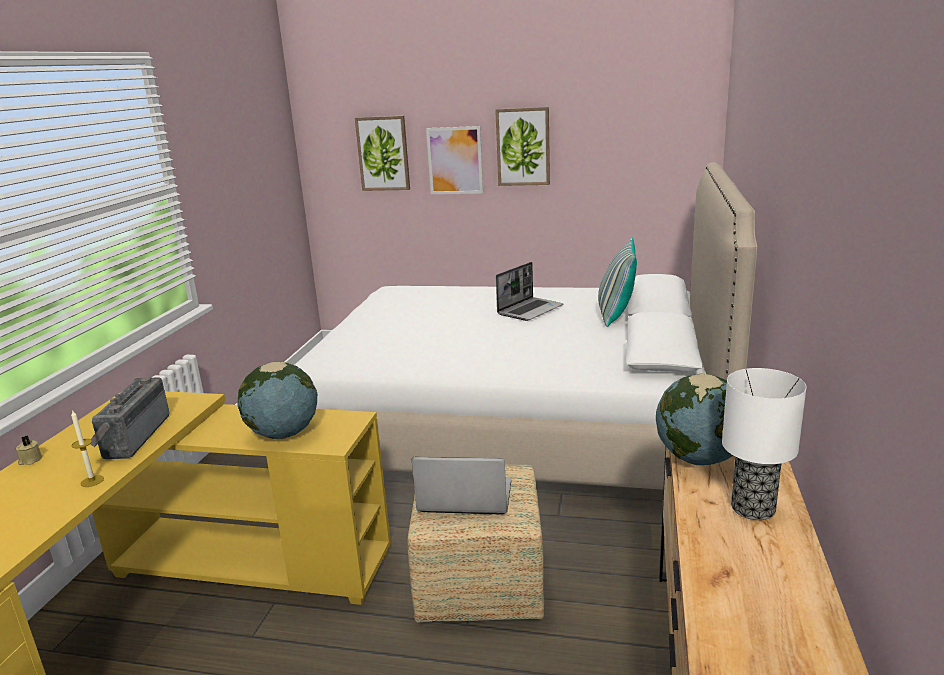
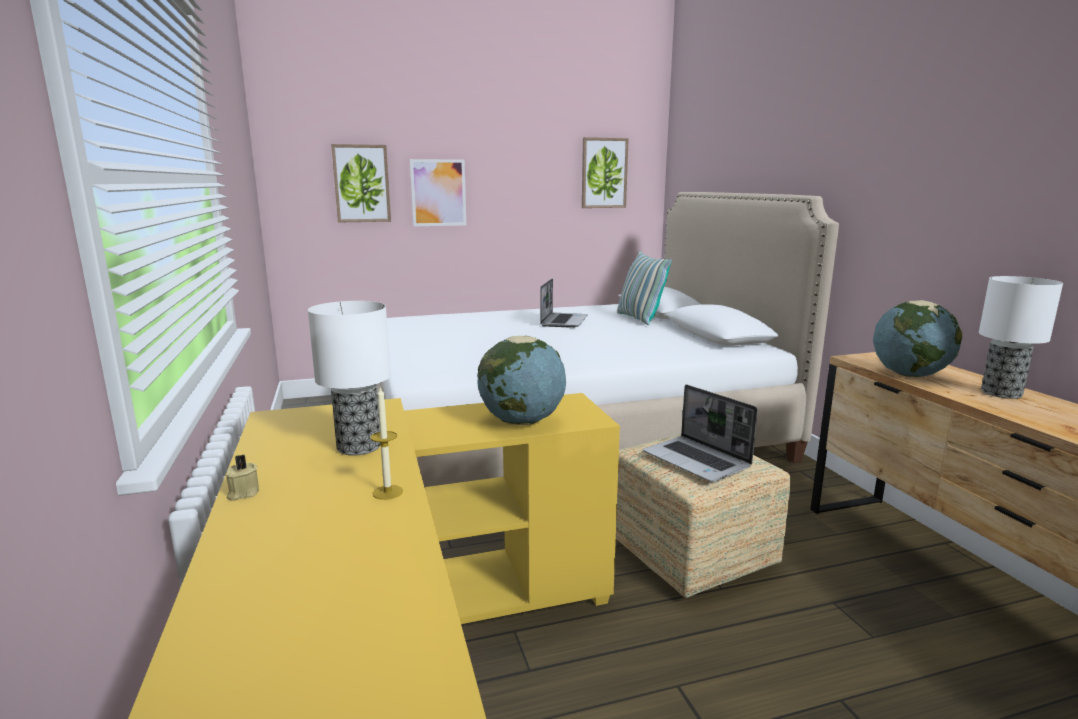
camera: 30 degrees left, 5 degrees down
radio [90,377,169,459] -> table lamp [308,301,391,456]
laptop [412,457,511,514] -> laptop turned 105 degrees counterclockwise [643,385,758,482]
picture [495,107,550,186] -> picture moved to [582,137,629,208]

